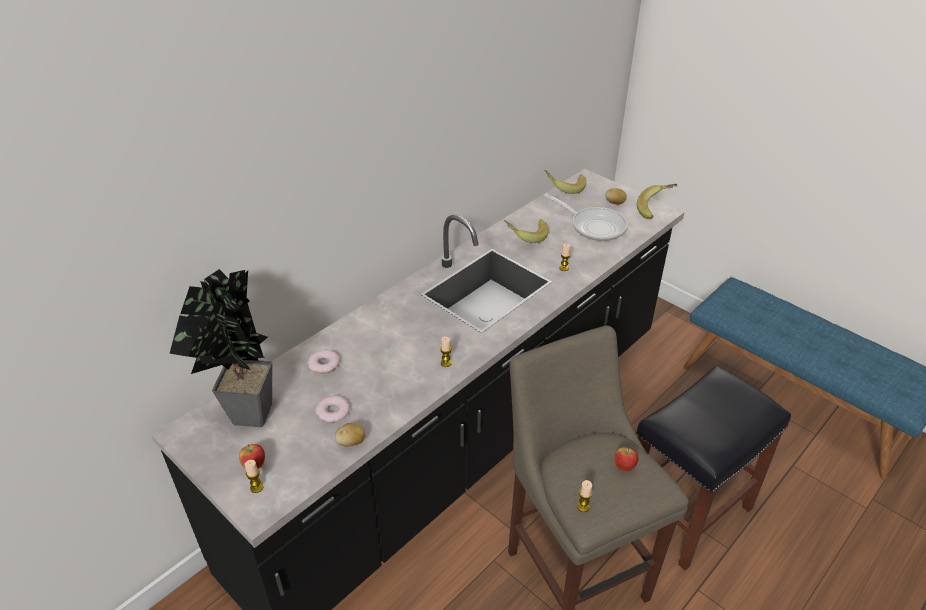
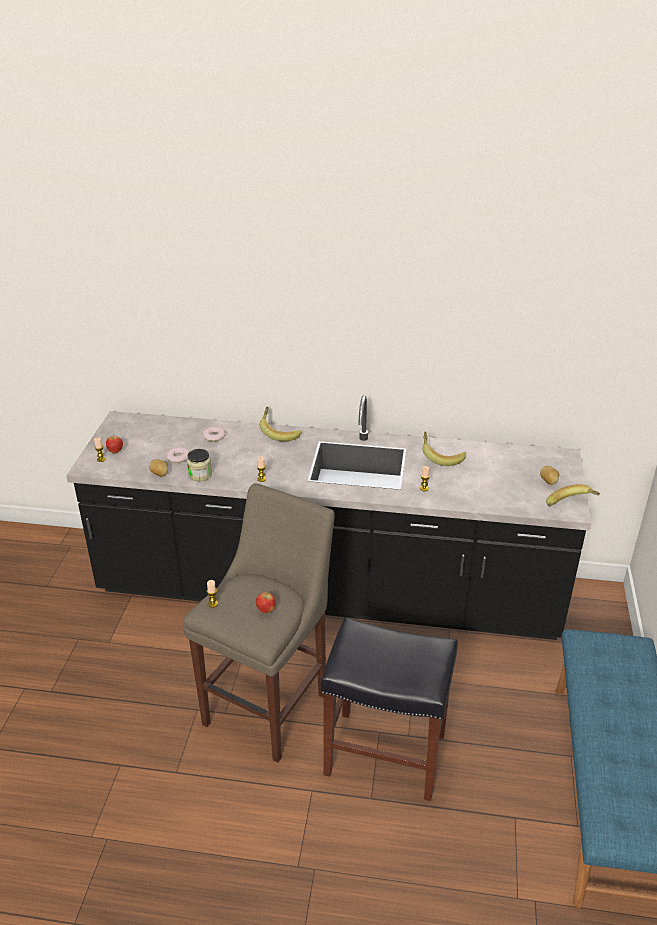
camera: 55 degrees right, 5 degrees down
potted plant [170,269,272,427] -> none
banana [544,170,586,194] -> banana moved to [260,407,302,441]
frying pan [544,193,627,241] -> none
none -> jar [187,449,212,481]

